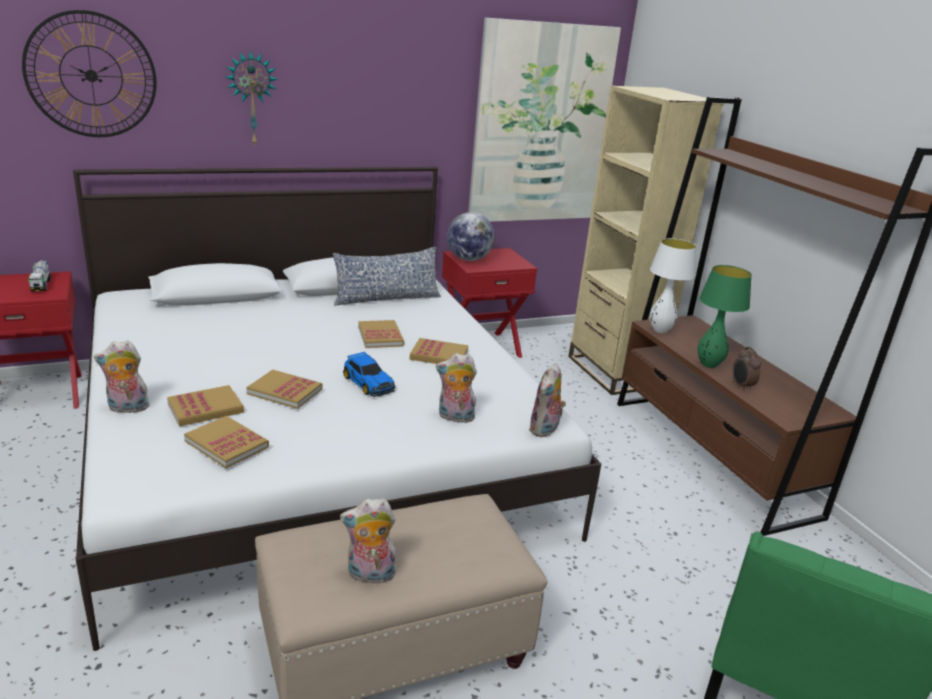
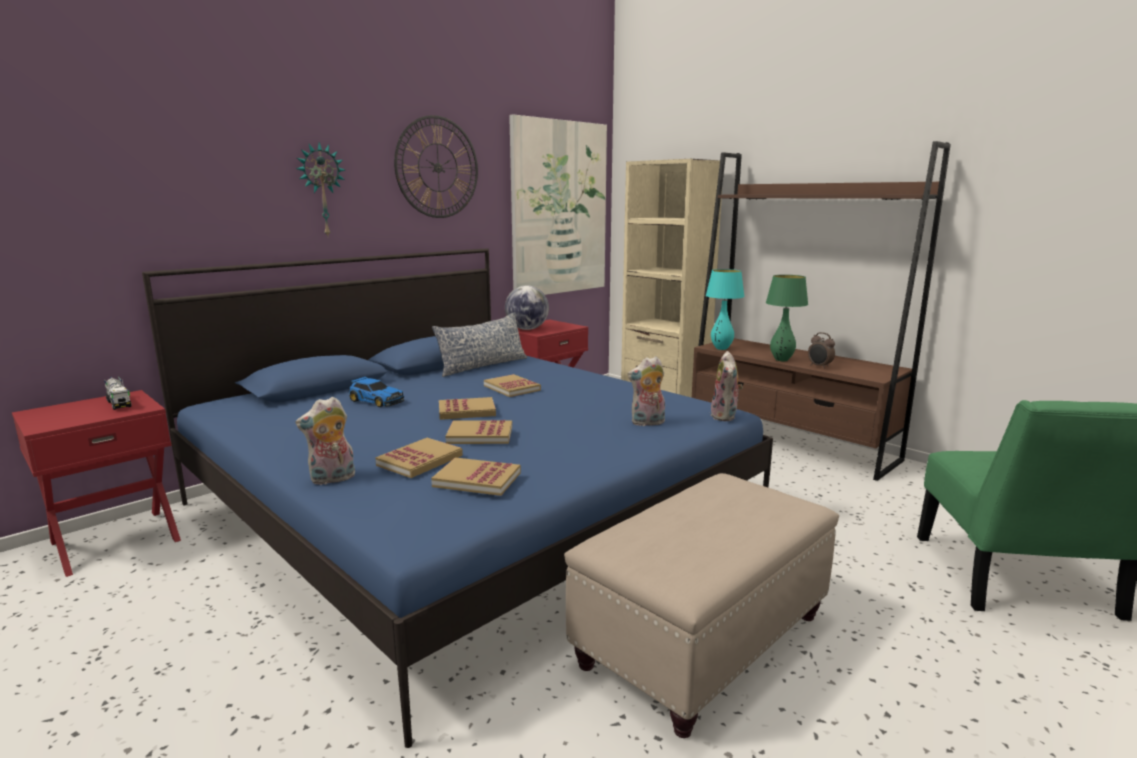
camera: 20 degrees left, 10 degrees down
wall clock [22,10,157,137] -> wall clock moved to [394,115,478,218]
white bed [73,167,601,651] -> blue bed [142,248,773,748]
plush toy [340,498,396,587] -> none
toy car [343,352,395,397] -> toy car moved to [349,376,404,407]
book [410,338,468,364] -> book moved to [439,397,496,420]
white table lamp [650,238,696,333] -> turquoise table lamp [706,269,745,350]

